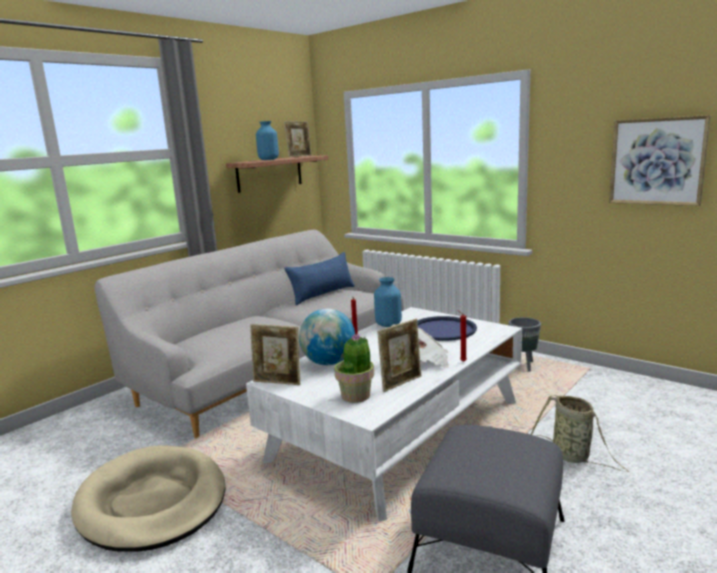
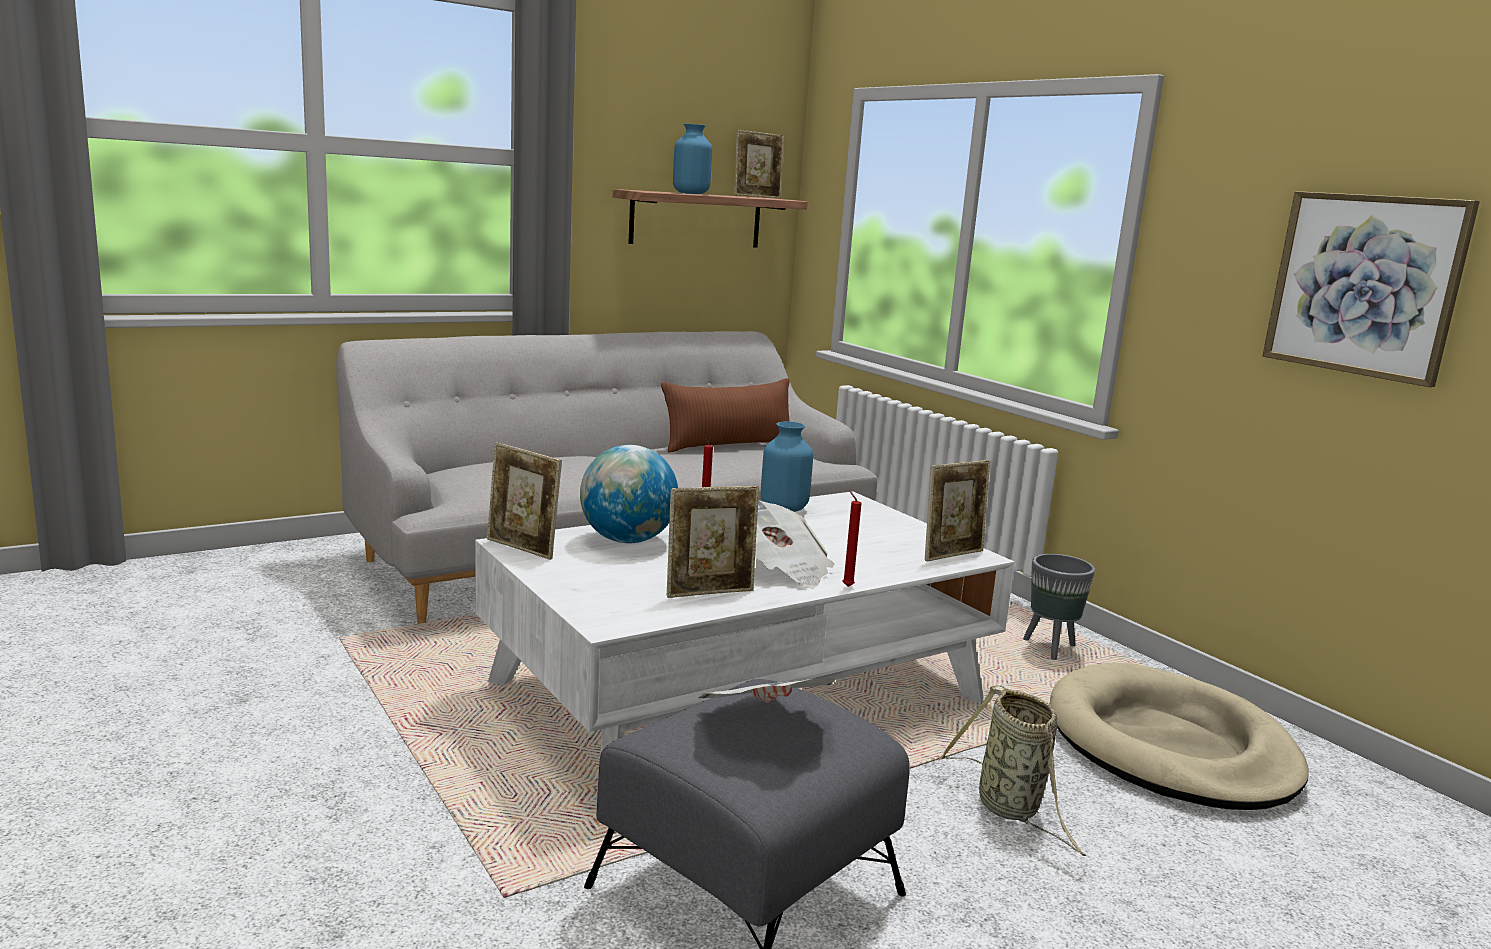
camera: 15 degrees right, 0 degrees up
beige dog bed [71,445,226,552] -> beige dog bed moved to [1050,663,1309,810]
blue pillow [285,252,355,305] -> brown pillow [661,378,790,453]
potted plant [334,334,374,403] -> none
blue tray [417,316,477,341] -> none
none -> newspaper [698,678,836,703]
none -> picture frame [925,460,990,562]

